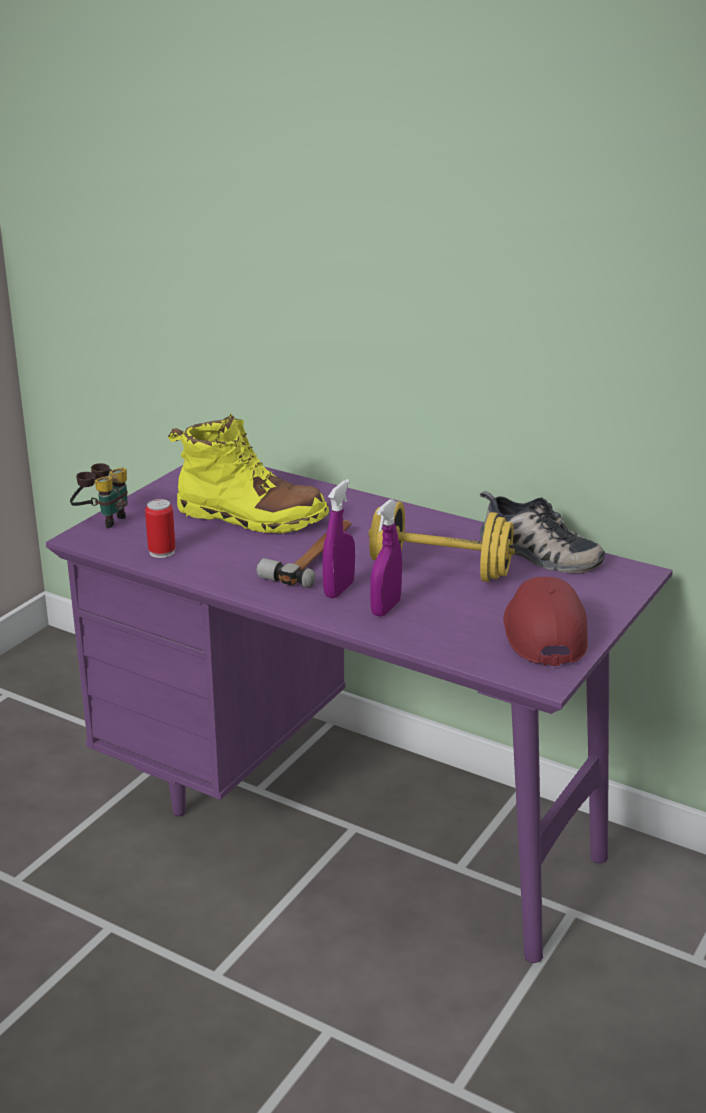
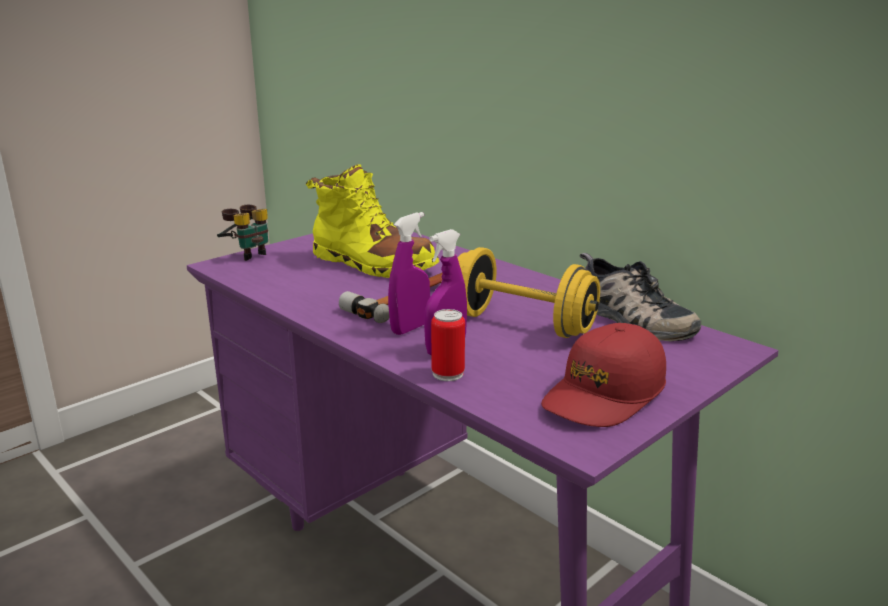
camera: 15 degrees right, 5 degrees down
can [145,499,176,558] -> can moved to [431,309,465,381]
red cap [503,576,588,666] -> red cap turned 150 degrees counterclockwise [541,323,666,427]

